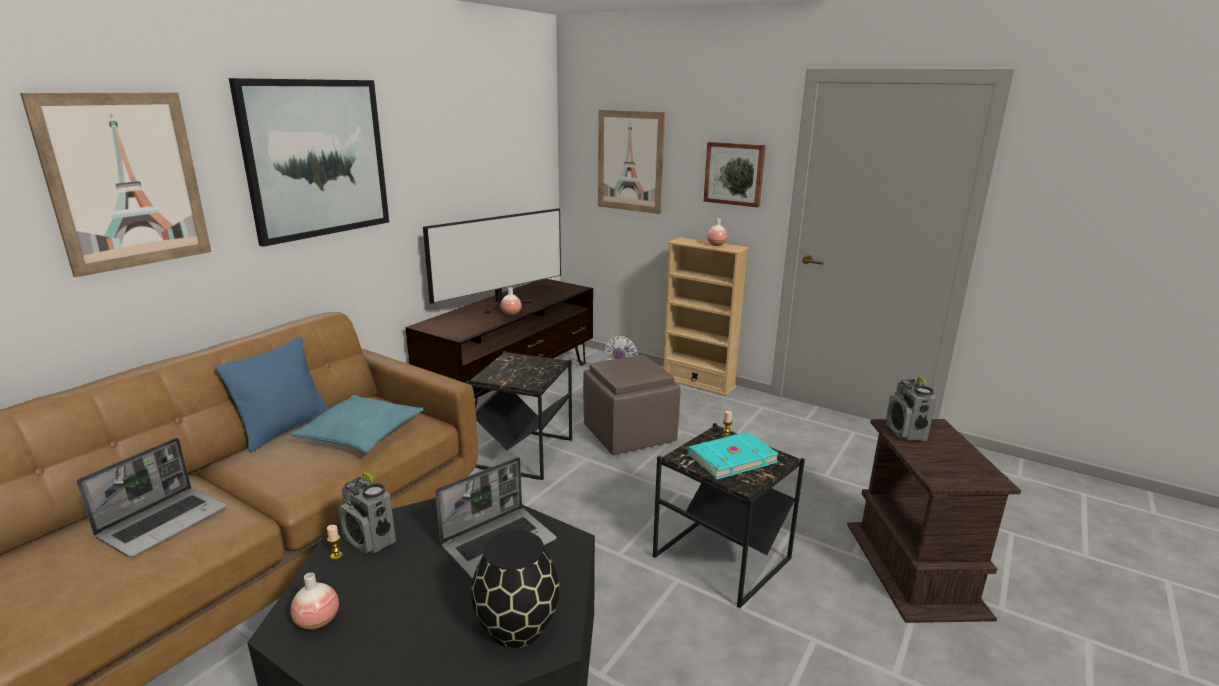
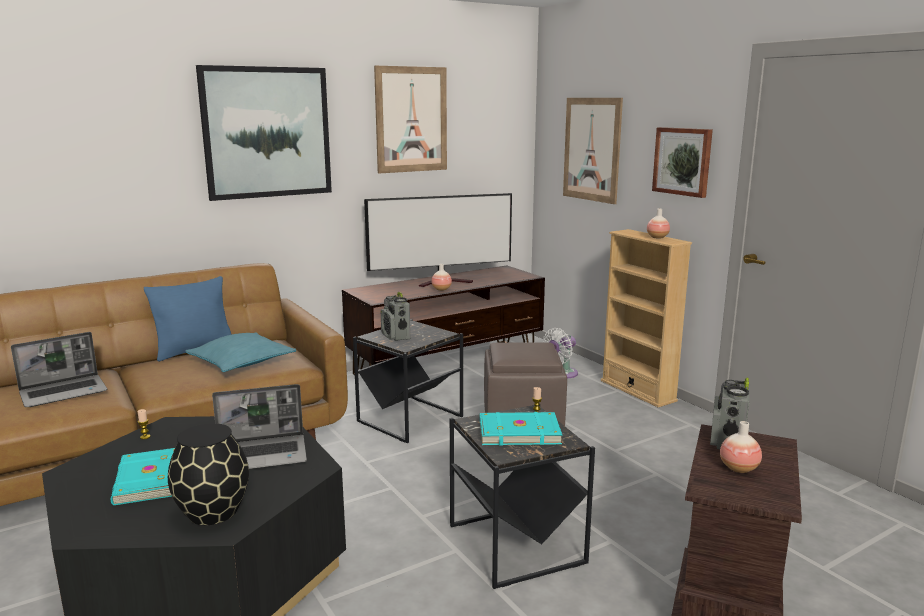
camera: 25 degrees right, 5 degrees down
picture [20,93,212,277] -> picture moved to [374,66,447,174]
vase [290,573,339,629] -> vase moved to [720,421,762,473]
radio [338,472,396,554] -> radio moved to [381,292,410,341]
none -> turquoise book [111,448,175,505]

